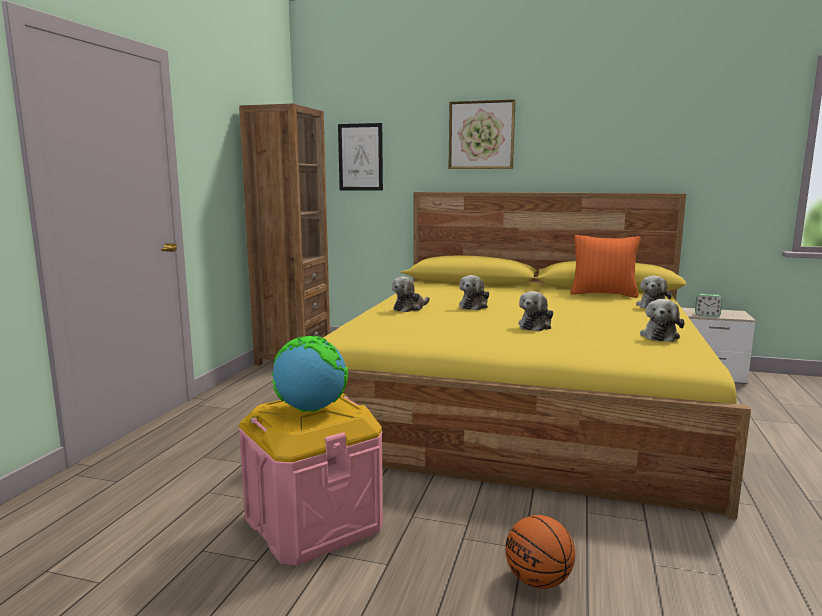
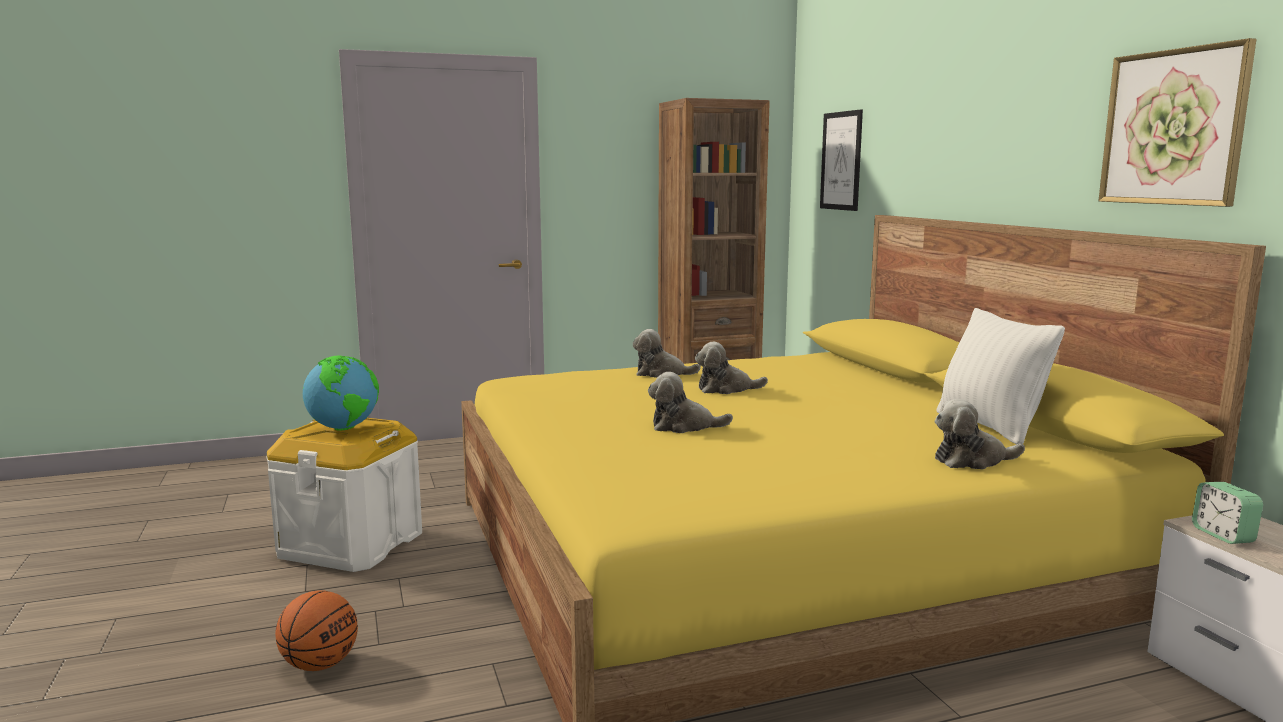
camera: 55 degrees right, 0 degrees up
pink storage box [239,394,383,566] -> white storage box [266,418,422,572]
picture [449,99,516,169] -> picture moved to [1098,38,1257,207]
orange pillow [571,235,641,298] -> white pillow [936,308,1065,444]
plush toy [640,299,685,342] -> none

